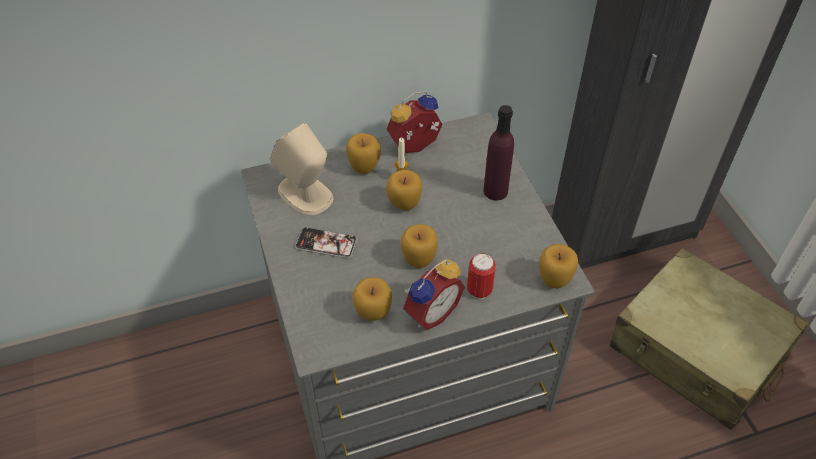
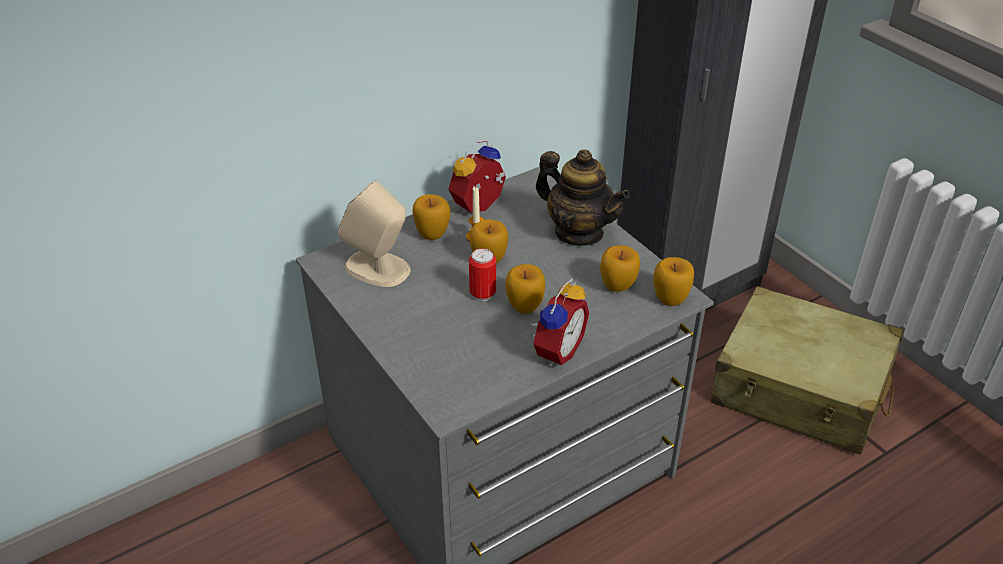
camera: 15 degrees left, 10 degrees down
phone [295,227,357,258] -> none
apple [353,277,392,321] -> apple moved to [600,245,640,292]
can [467,253,496,299] -> can moved to [469,248,496,301]
purple bottle [484,105,514,201] -> teapot [536,149,630,246]

